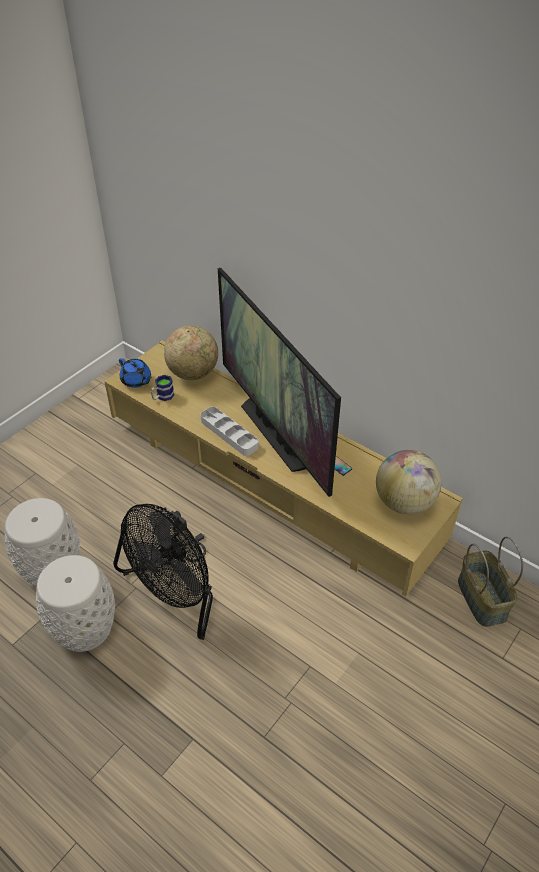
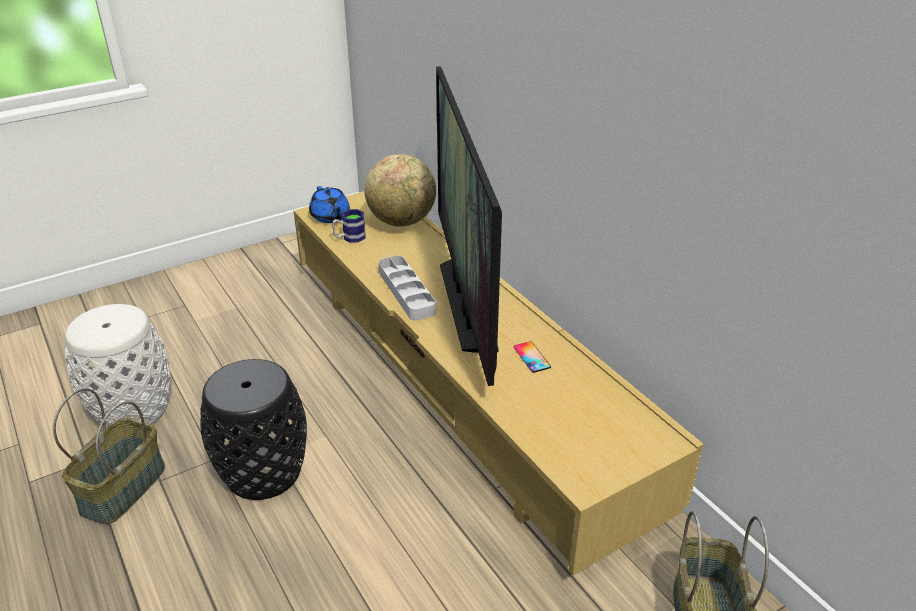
camera: 20 degrees right, 10 degrees down
white stool [36,555,115,652] -> basket [53,388,165,524]
black fan [113,504,213,640] -> black stool [200,359,307,500]
globe [376,450,441,514] -> none

